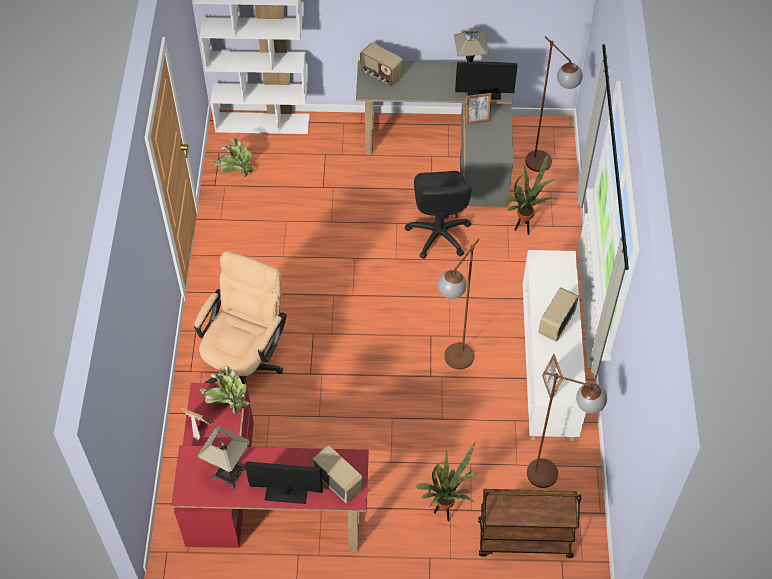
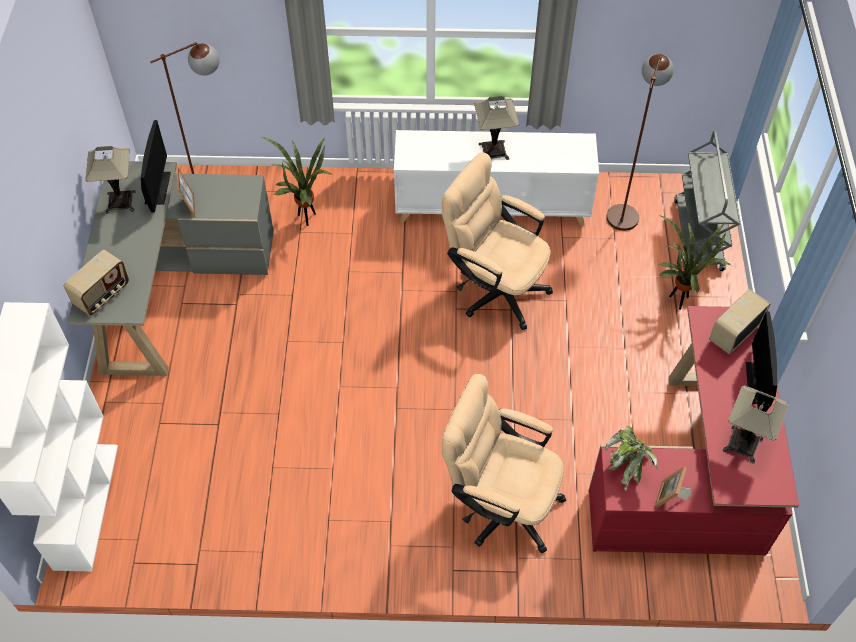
camera: 90 degrees left, 0 degrees up
potted plant [213,138,255,177] -> none
black office chair [405,171,472,259] -> none
brown floor lamp [438,239,479,369] -> beige office chair [441,152,553,330]
brown cart [478,489,581,558] -> grey cart [674,131,740,271]
radio [538,287,579,342] -> table lamp [474,96,519,160]
picture frame [542,354,563,397] -> none

